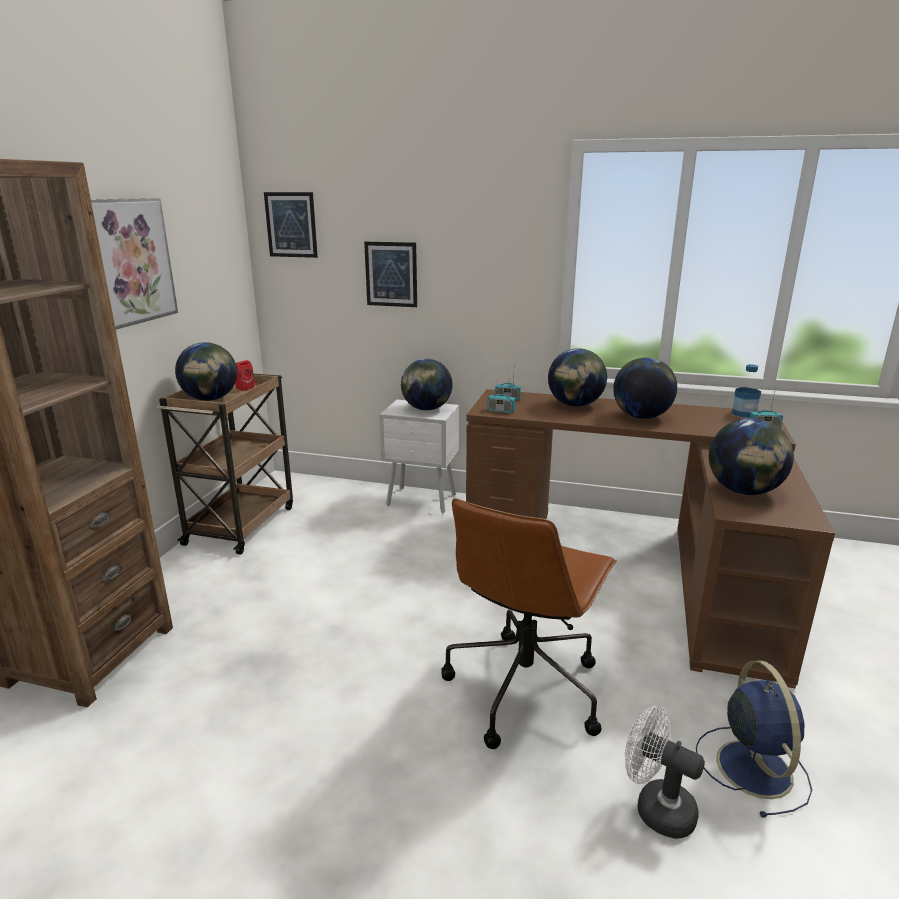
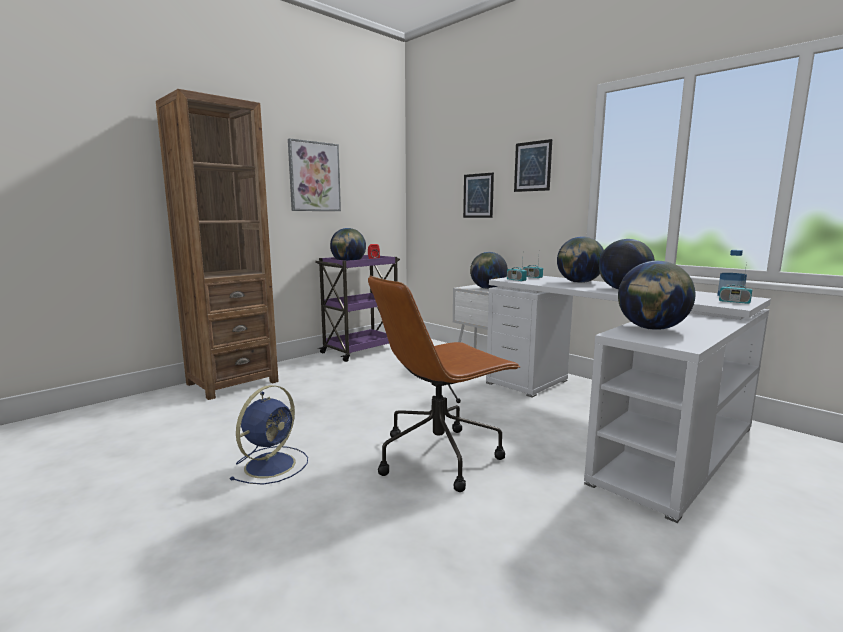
camera: 30 degrees right, 10 degrees down
brown cart [157,374,293,555] -> purple cart [315,255,400,362]
picture [264,192,318,258] -> picture moved to [514,139,552,192]
brown desk [466,389,835,688] -> white desk [486,276,771,523]
white fan [625,706,705,839] -> none
blue fan [696,661,812,818] -> blue fan moved to [229,385,308,485]

